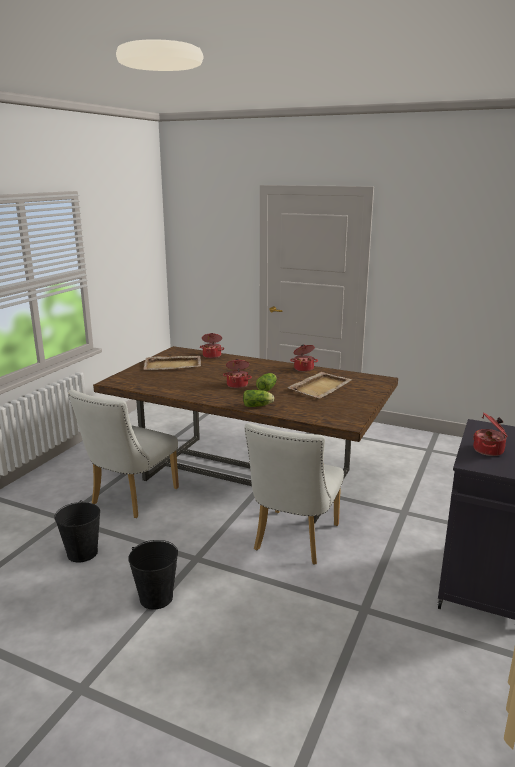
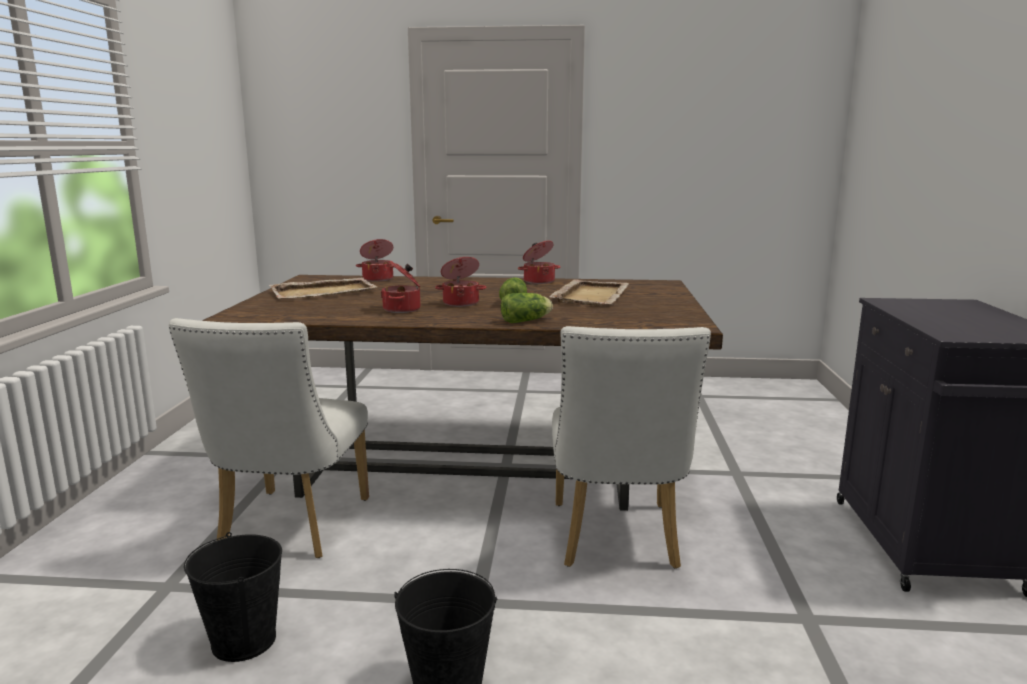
camera: 20 degrees left, 5 degrees down
cooking pot [473,412,508,456] -> cooking pot moved to [381,260,420,313]

